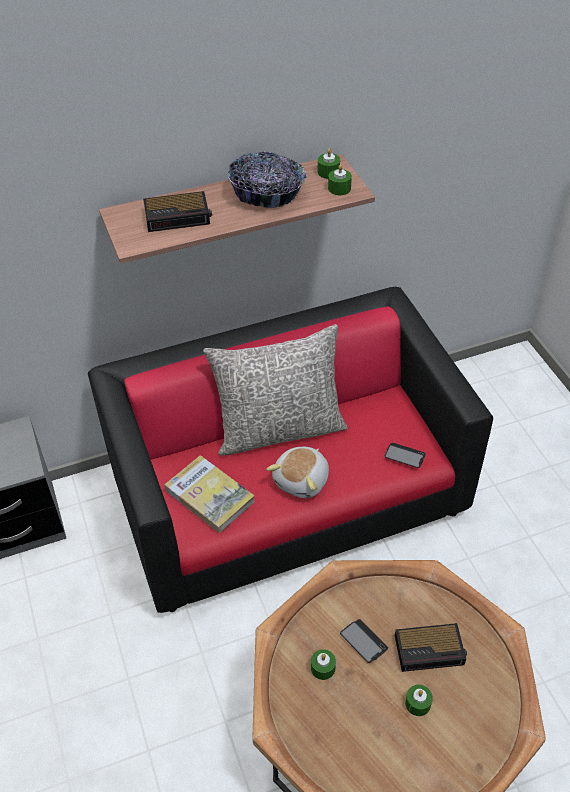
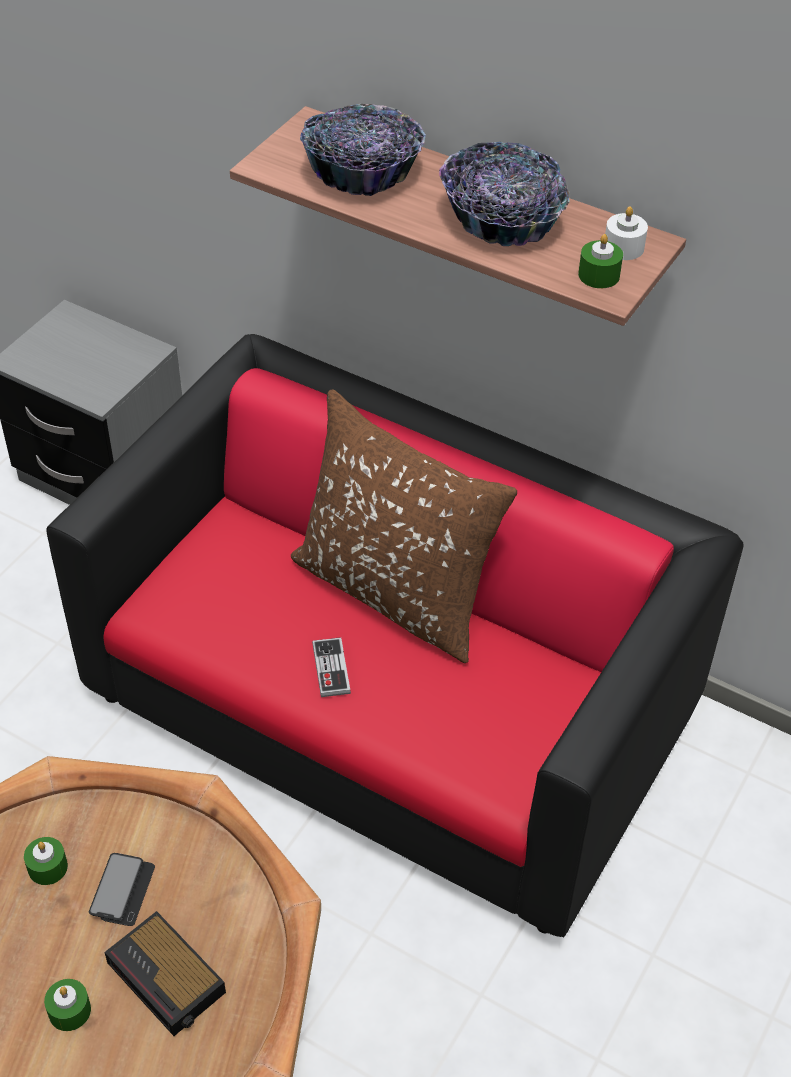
camera: 50 degrees right, 0 degrees up
alarm clock [143,191,212,232] -> bowl [300,104,426,196]
book [165,455,255,533] -> none
grey pillow [203,324,348,456] -> brown pillow [291,389,517,663]
plush toy [266,447,329,498] -> game controller [312,637,351,697]
green candle [318,148,340,179] -> white candle [605,206,648,260]
phone [385,443,426,468] -> none

